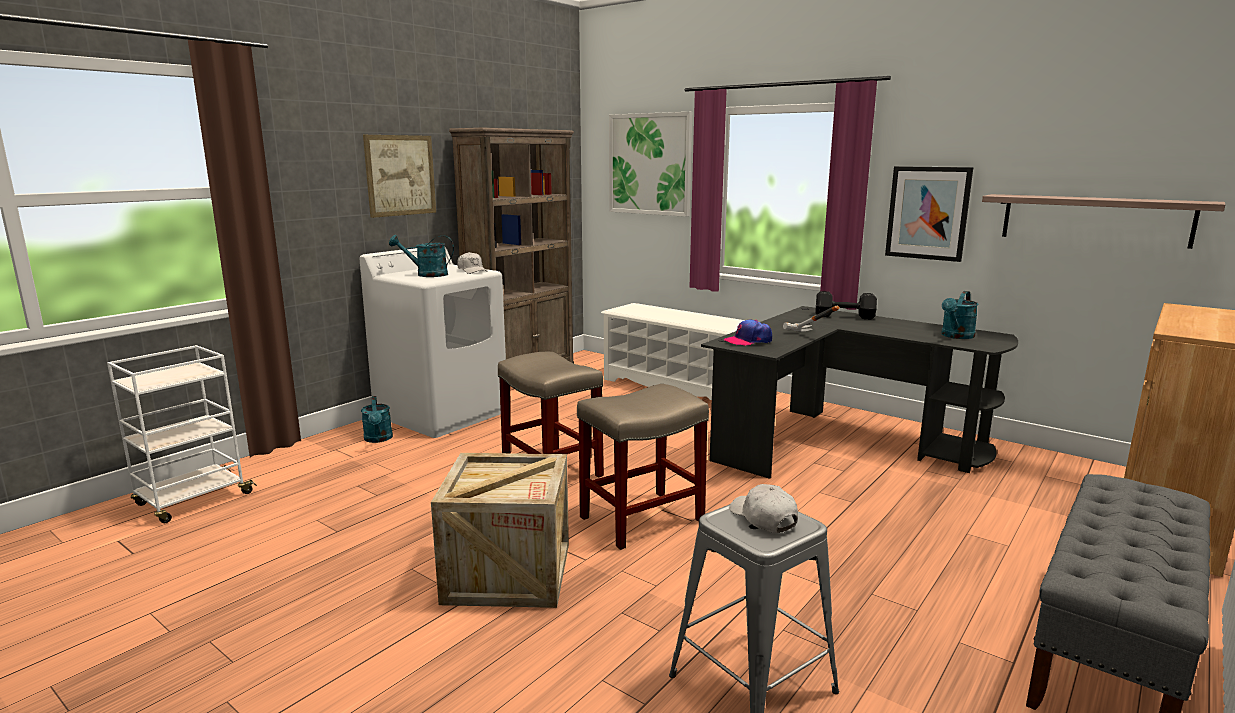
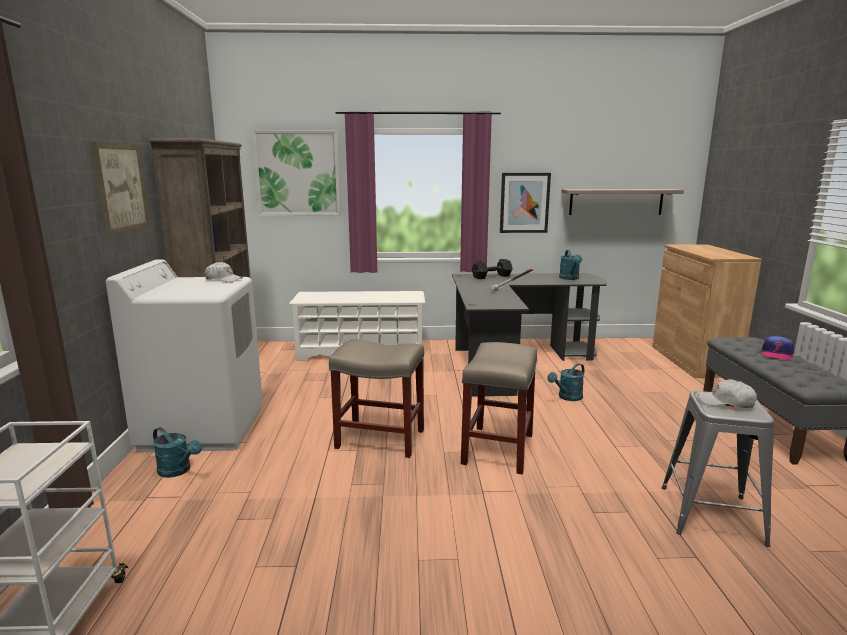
camera: 40 degrees left, 0 degrees up
turquoise watering can [389,235,454,277] -> turquoise watering can moved to [548,363,584,401]
crate [431,453,569,608] -> none
cap [723,320,772,346] -> cap moved to [762,336,794,360]

